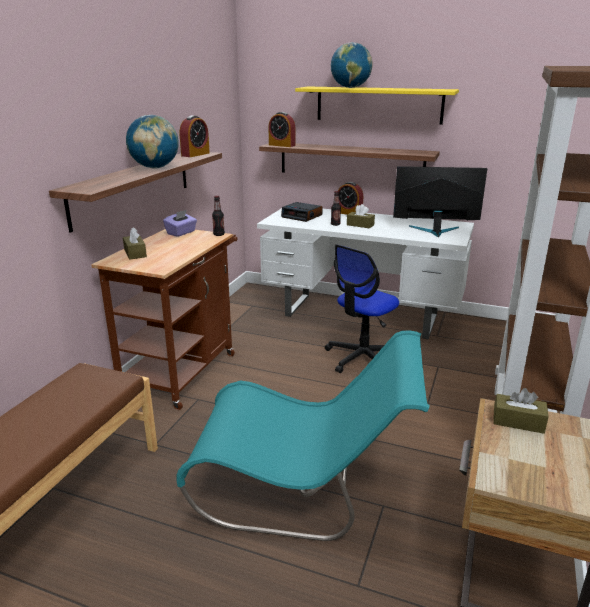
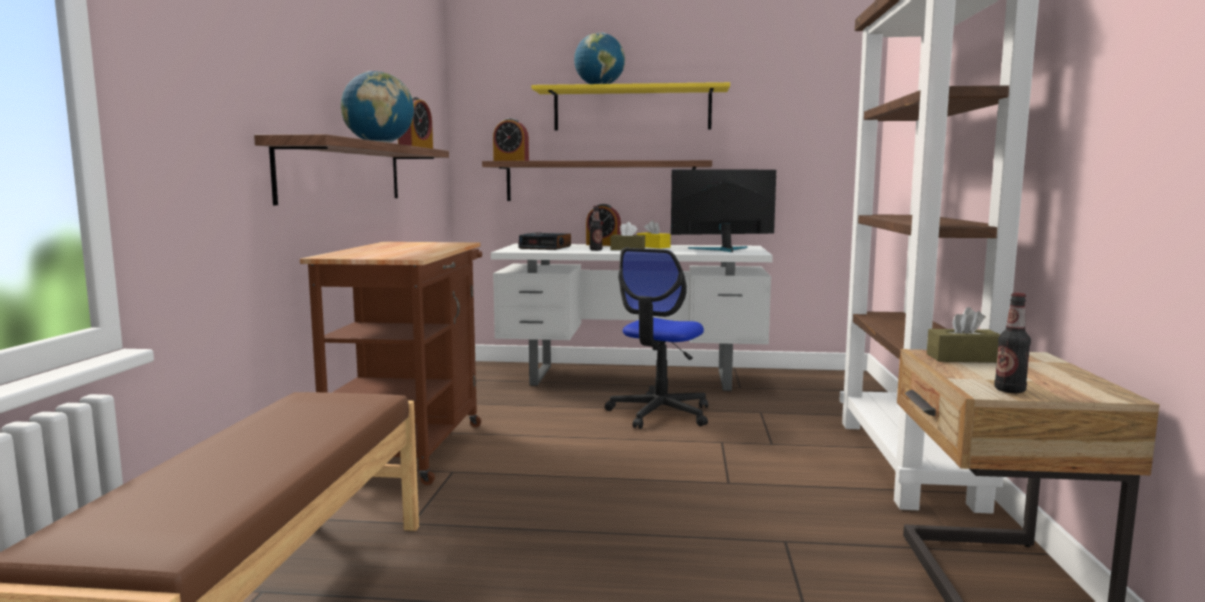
camera: 15 degrees left, 15 degrees down
brown tissue box [123,227,147,259] -> none
purple tissue box [163,210,197,237] -> none
turquoise chair [176,330,429,541] -> none
bottle [212,196,225,236] -> bottle moved to [994,293,1031,393]
none -> yellow tissue box [637,220,671,249]

